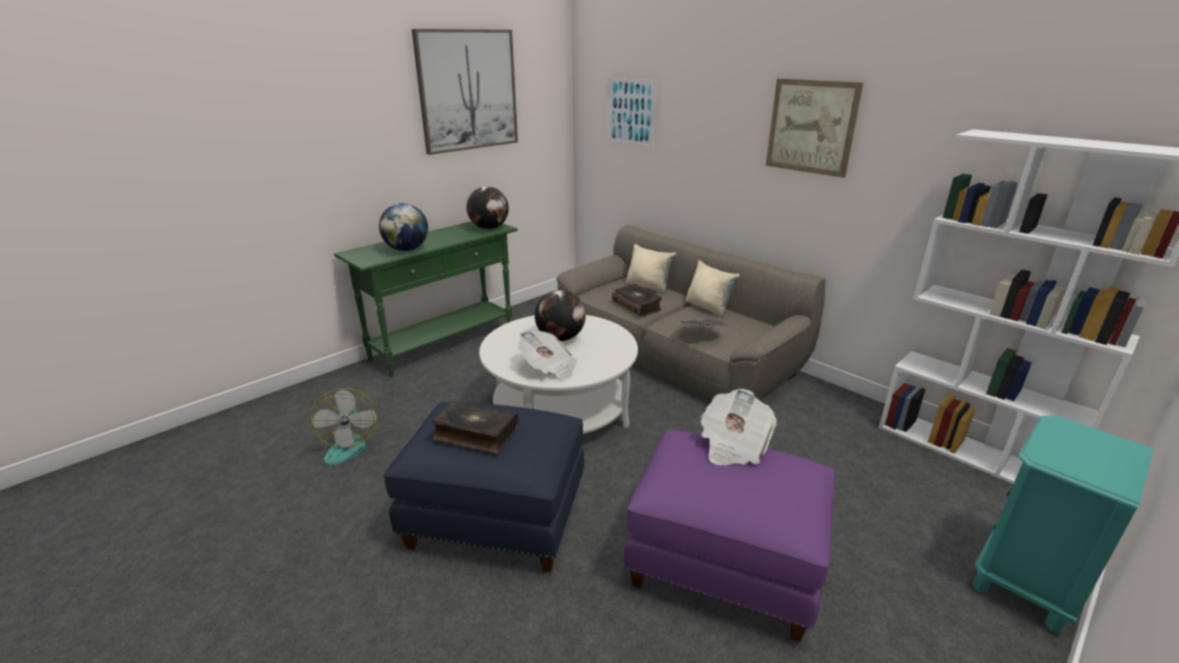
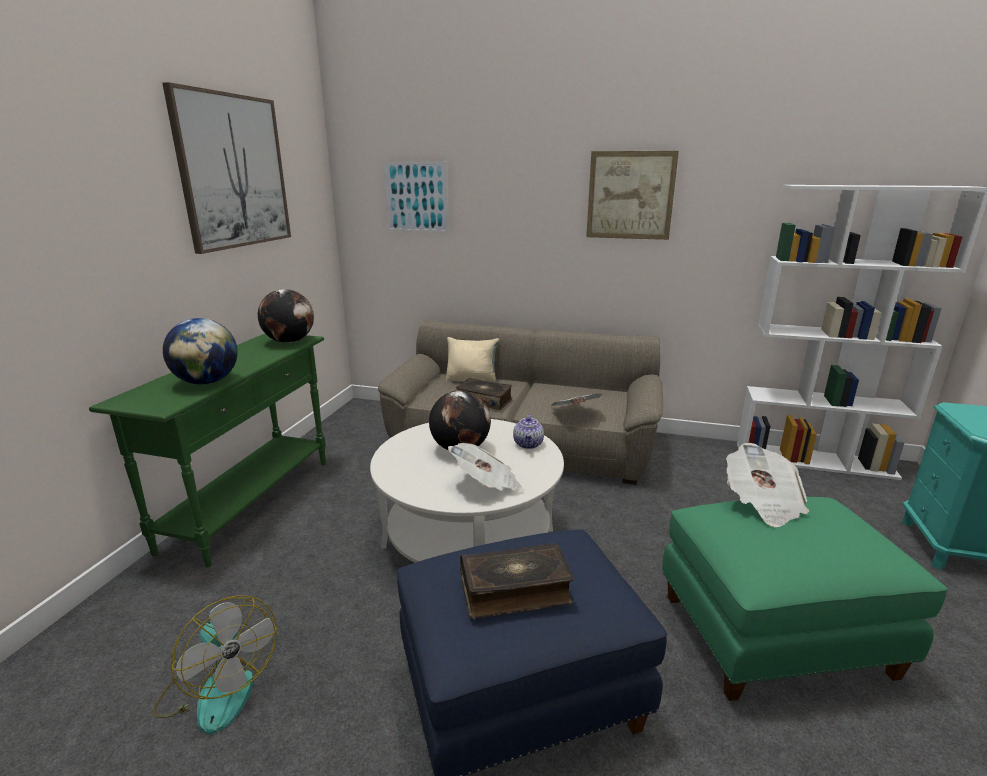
camera: 30 degrees left, 5 degrees down
purple ottoman [624,430,835,642] -> green ottoman [662,497,948,701]
beige pillow [685,260,740,318] -> none
none -> teapot [513,414,544,449]

